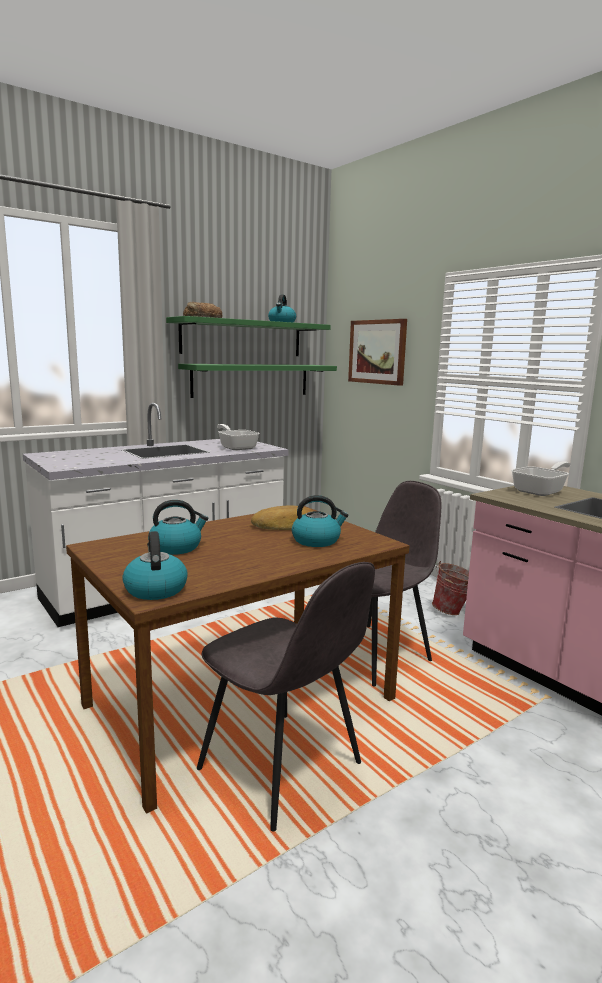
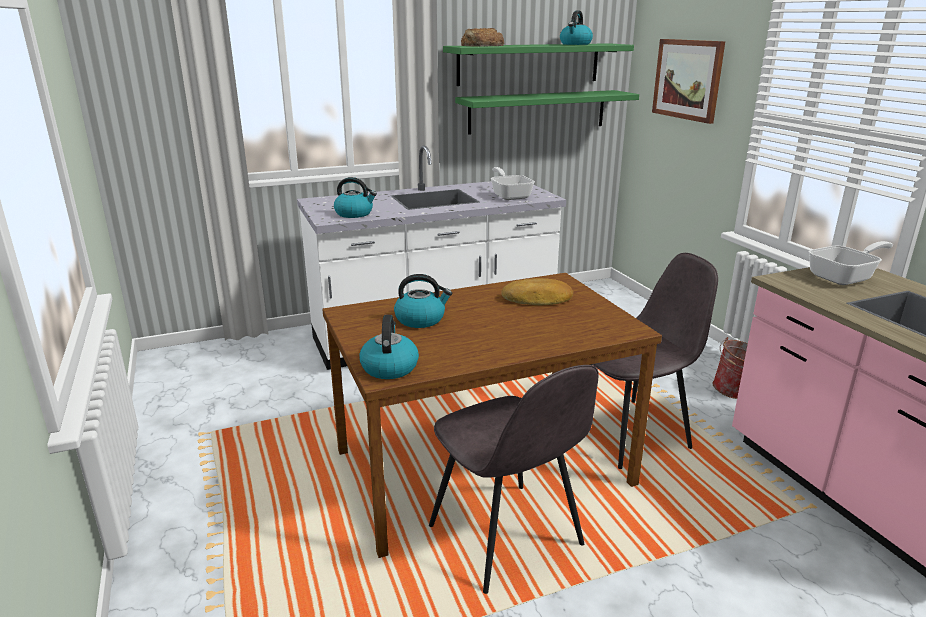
camera: 15 degrees right, 10 degrees up
kettle [292,495,349,547] -> kettle moved to [334,177,377,218]

